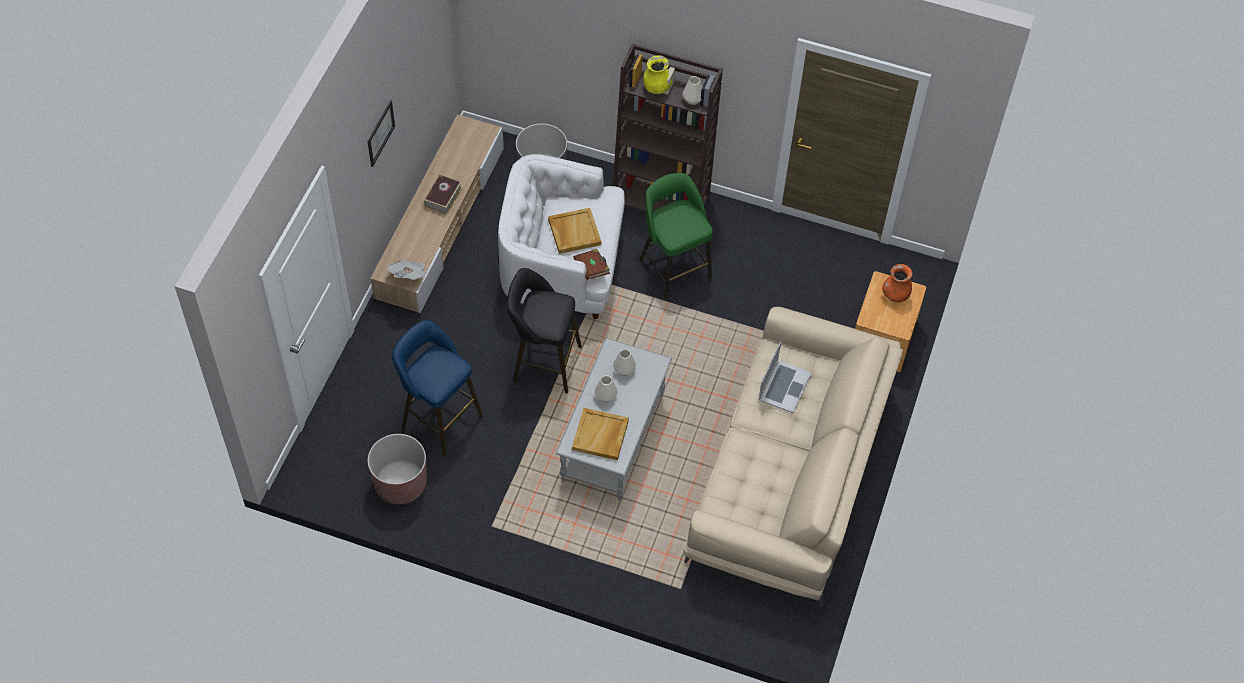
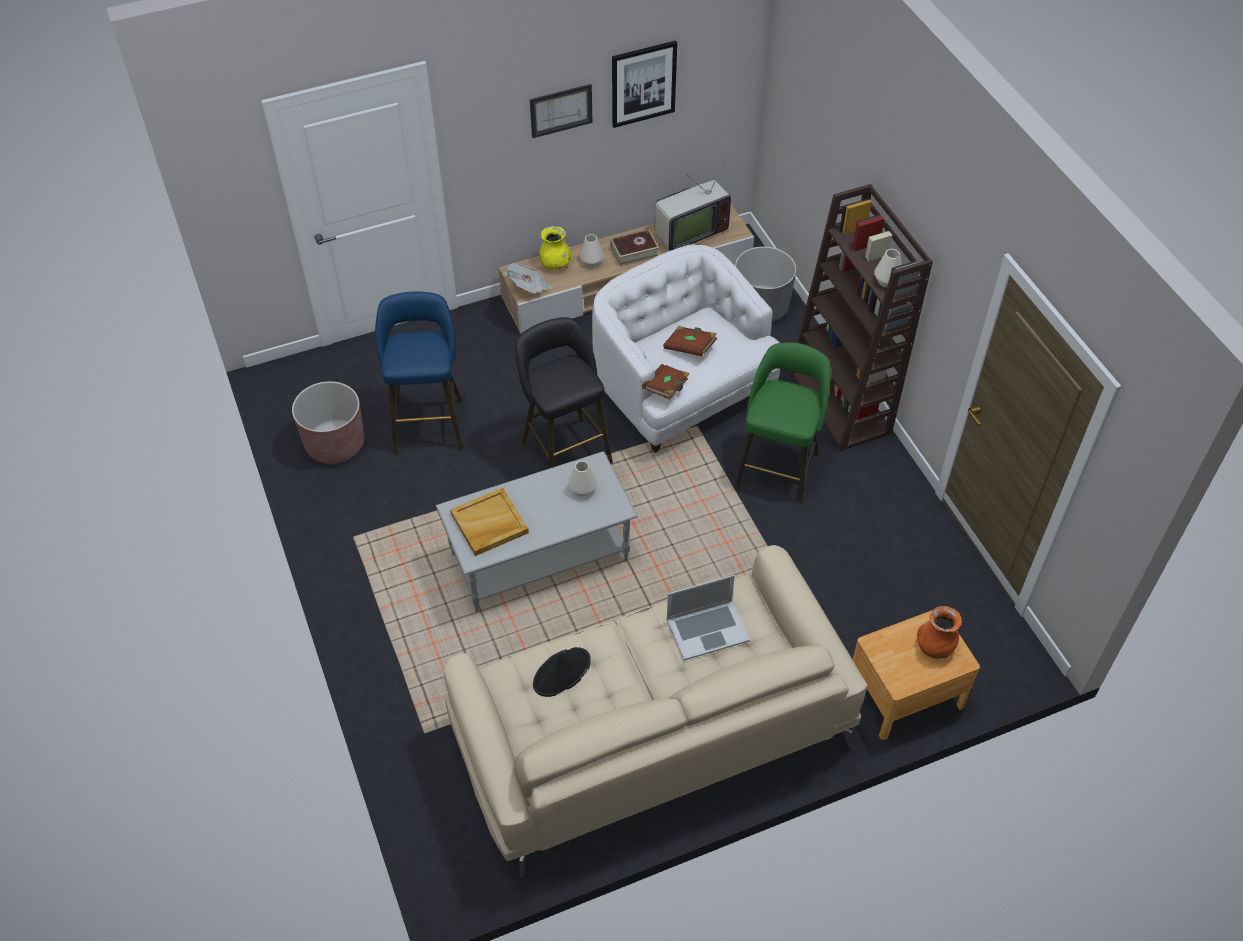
camera: 50 degrees right, 5 degrees down
beige tray [548,208,601,254] -> brown book [663,326,717,356]
white vase [595,375,617,402] -> white vase moved to [579,234,604,267]
yellow vase [643,55,672,94] -> yellow vase moved to [539,226,571,270]
none -> black hat [533,647,591,697]
none -> picture [612,41,677,128]
none -> television [655,157,731,251]

